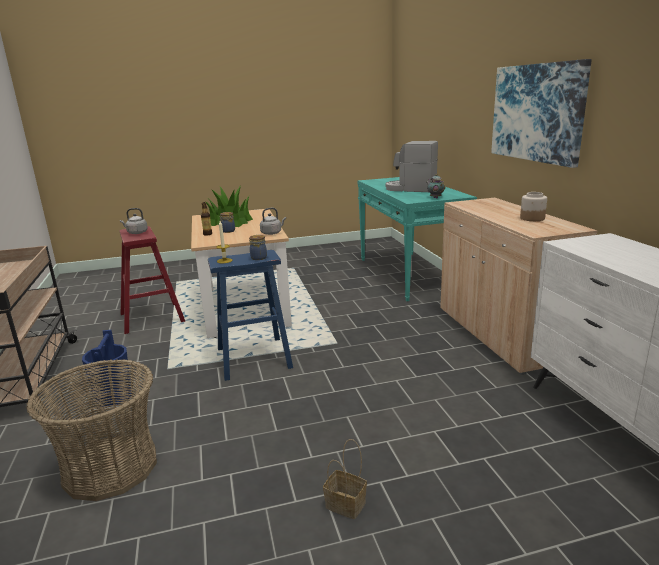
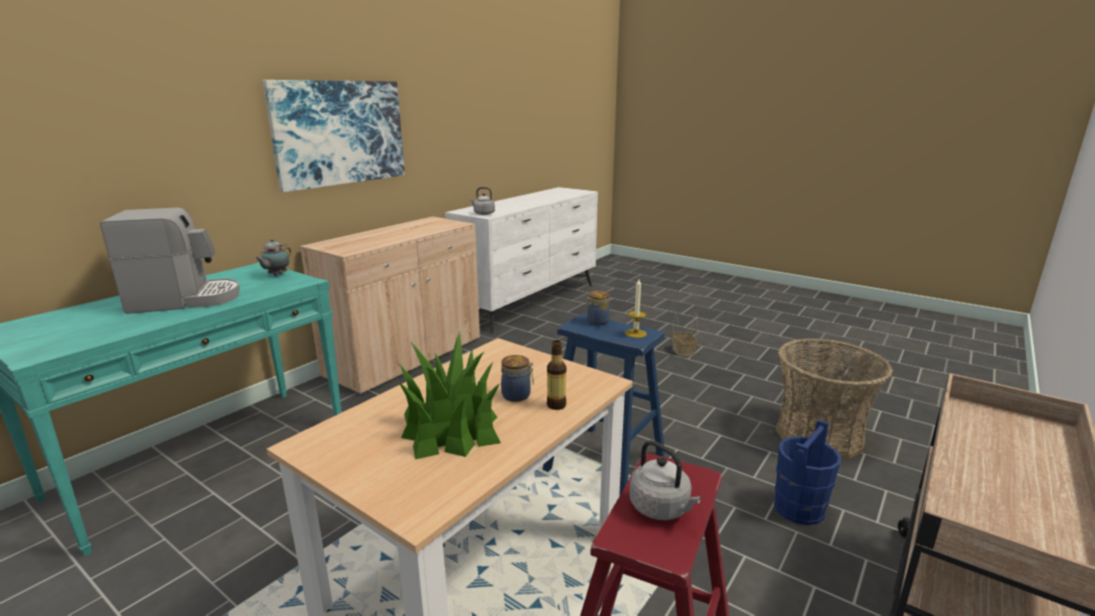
camera: 130 degrees left, 0 degrees up
grey kettle [260,208,286,235] -> grey kettle moved to [469,187,495,215]
coffee machine [385,141,438,192] -> coffee machine turned 90 degrees counterclockwise [100,207,240,314]
jar [520,192,547,221] -> none

